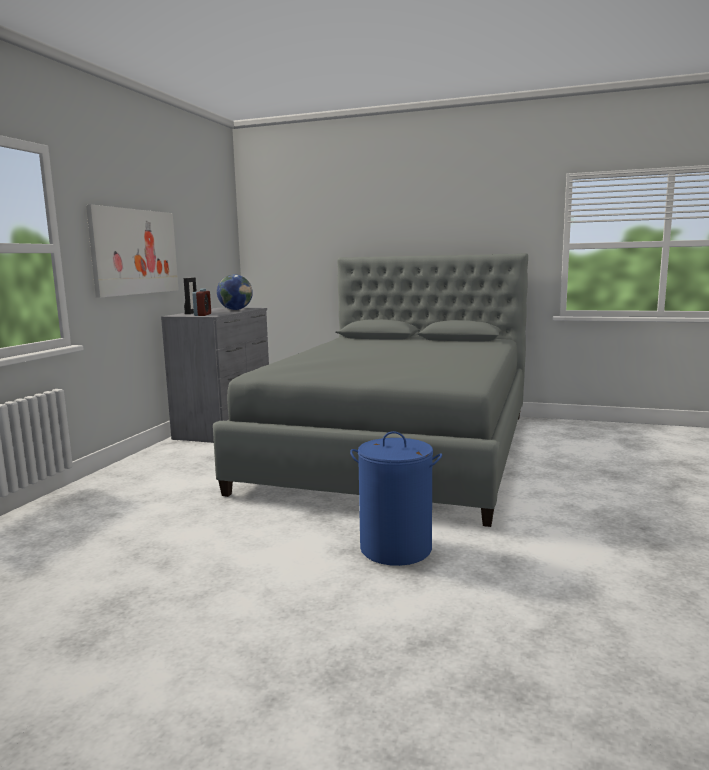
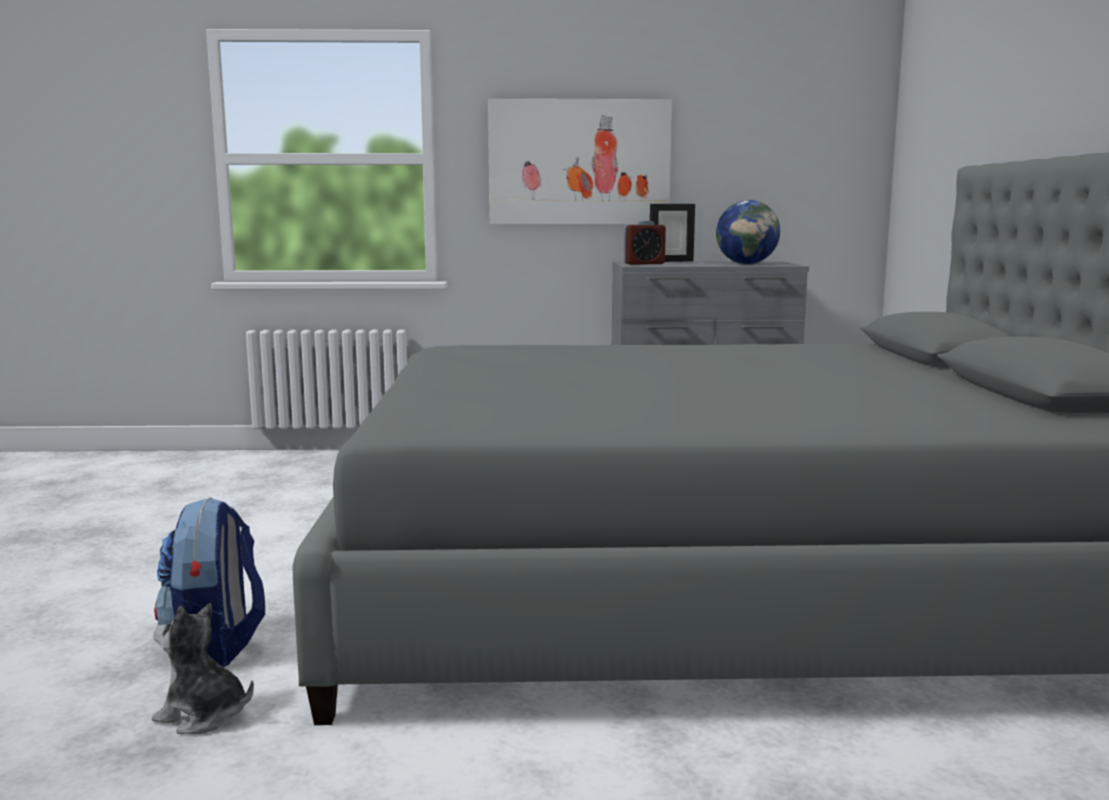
camera: 70 degrees right, 0 degrees up
blue laundry basket [350,431,442,566] -> backpack [154,497,265,667]
none -> plush toy [152,603,254,734]

